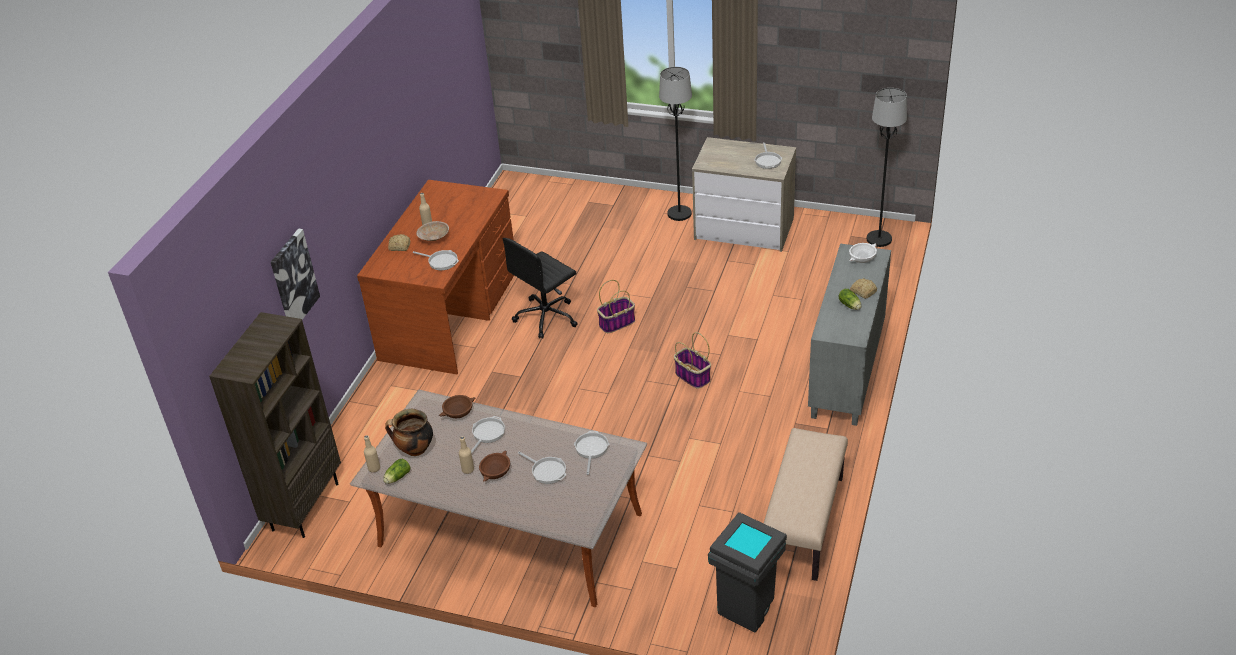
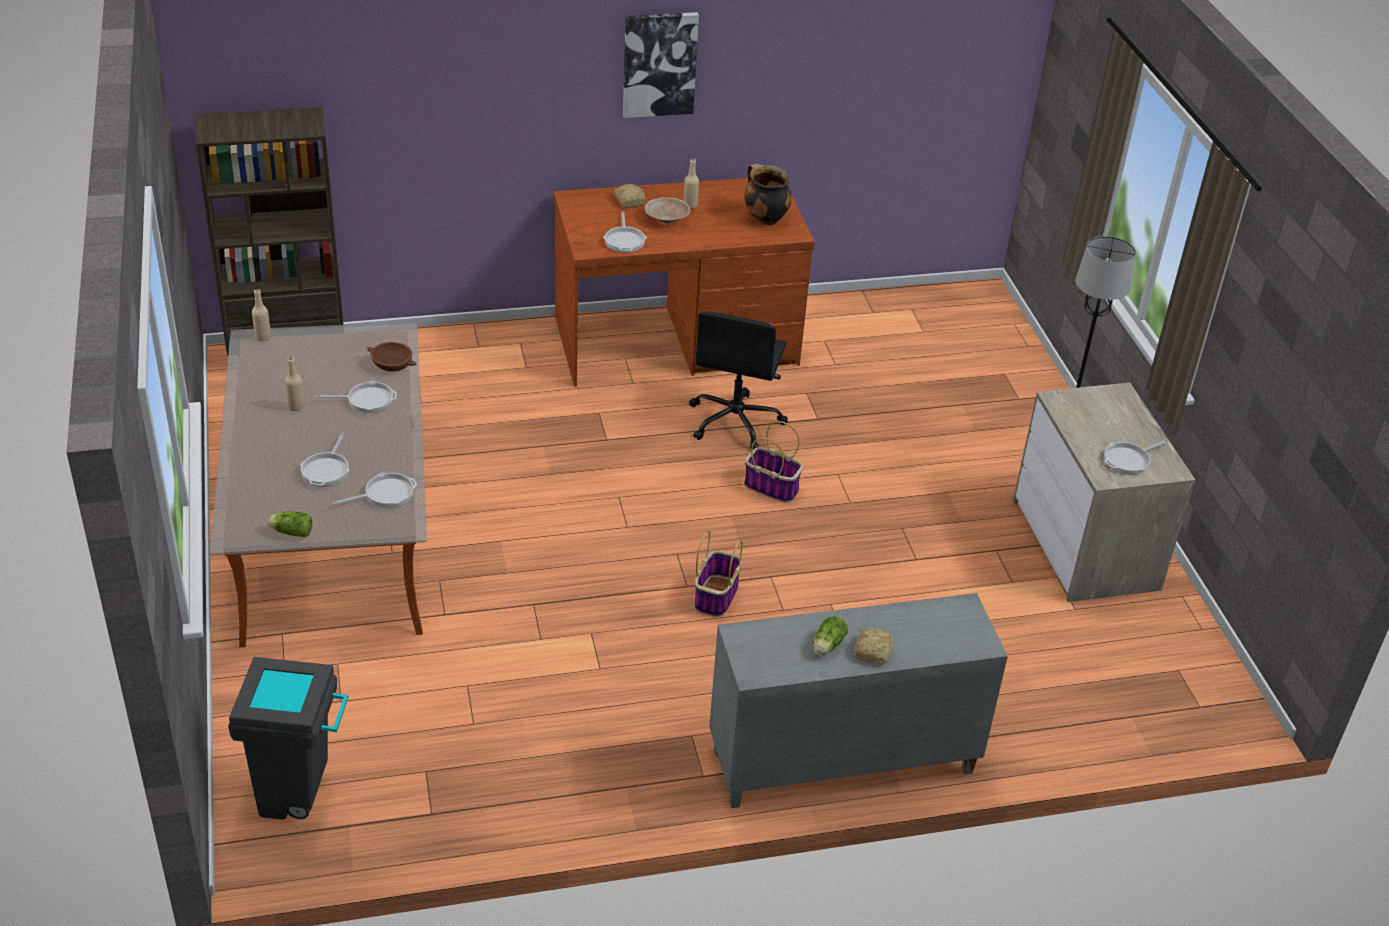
camera: 55 degrees right, 0 degrees up
picture [271,228,320,320] -> picture moved to [623,12,699,118]
lettuce [383,459,411,484] -> lettuce moved to [268,511,312,537]
cooking pot [385,409,433,456] -> cooking pot moved to [744,164,792,225]
brown bowl [479,451,510,481] -> none
black office chair [502,238,578,339] -> black office chair turned 90 degrees counterclockwise [689,312,788,449]
beige bench [764,428,848,581] -> none
white bowl [849,243,877,263] -> none
black floor lamp [867,88,907,247] -> none

